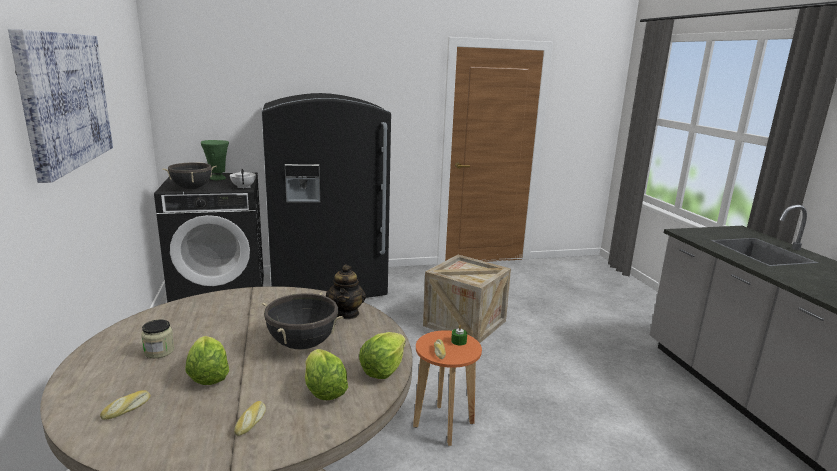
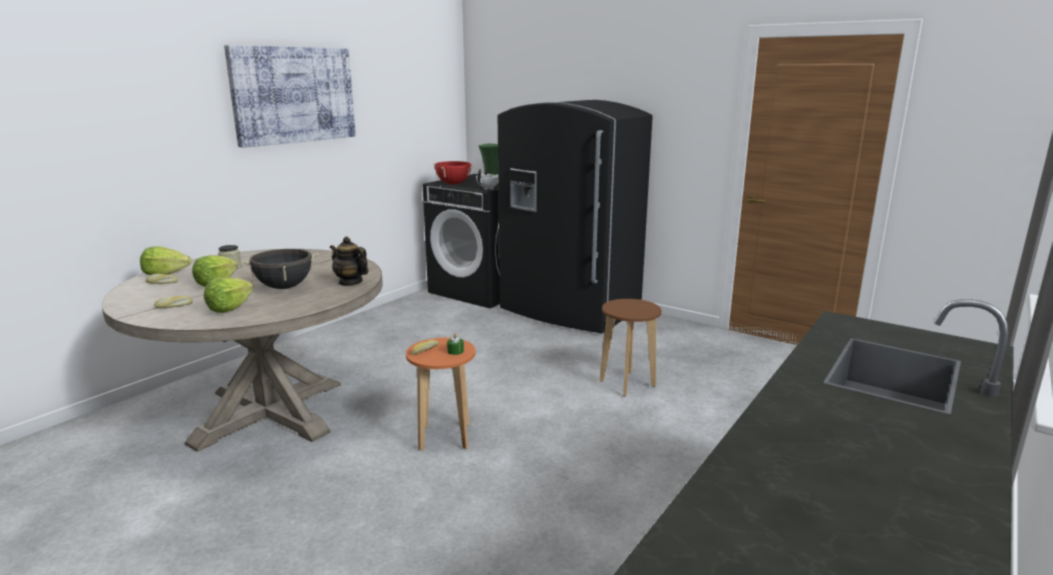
camera: 50 degrees right, 0 degrees up
black cooking pot [162,162,217,189] -> red cooking pot [433,161,473,185]
teapot [326,264,366,319] -> teapot turned 75 degrees clockwise [330,237,369,286]
lettuce [359,332,406,379] -> lettuce moved to [140,246,191,275]
crate [423,255,511,343] -> brown stool [600,299,661,396]

